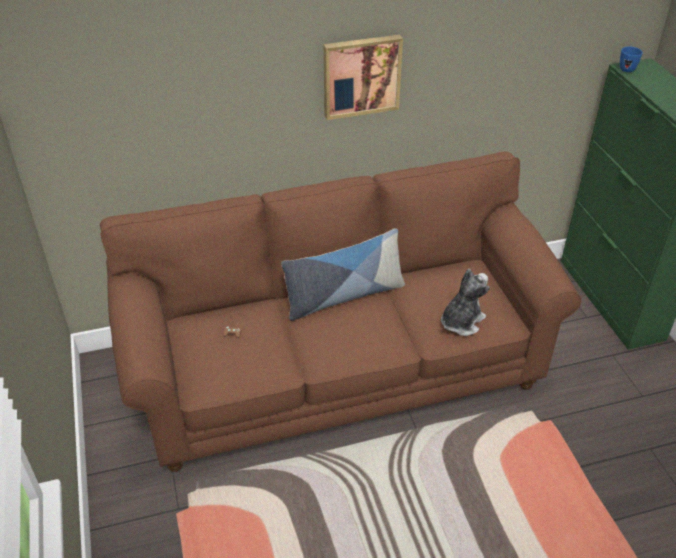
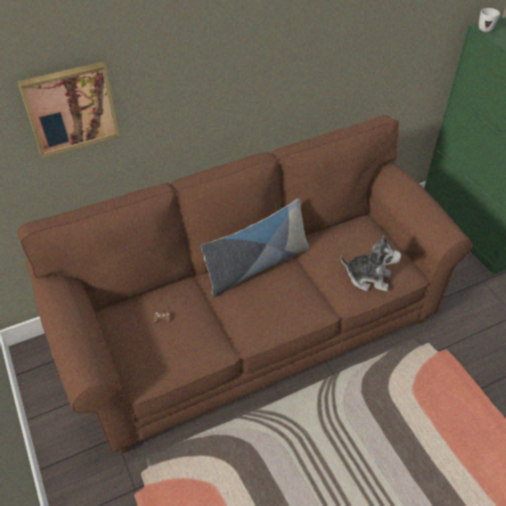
camera: 10 degrees left, 5 degrees up
picture [324,35,403,120] -> picture moved to [17,62,120,158]
plush toy [441,269,490,336] -> plush toy turned 75 degrees clockwise [341,235,402,292]
blue mug [620,47,643,72] -> white mug [479,8,500,32]

